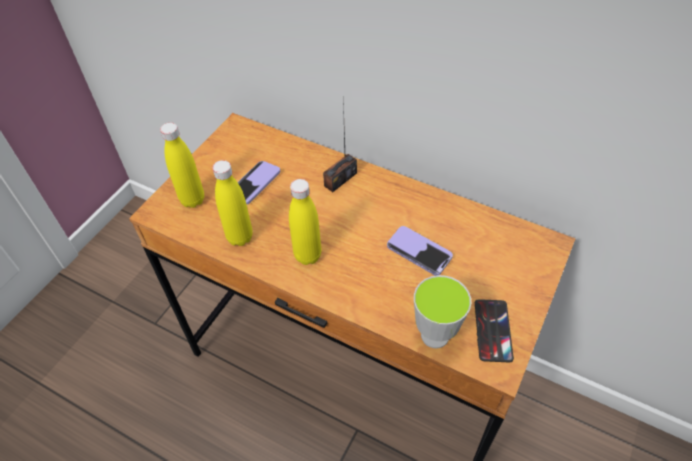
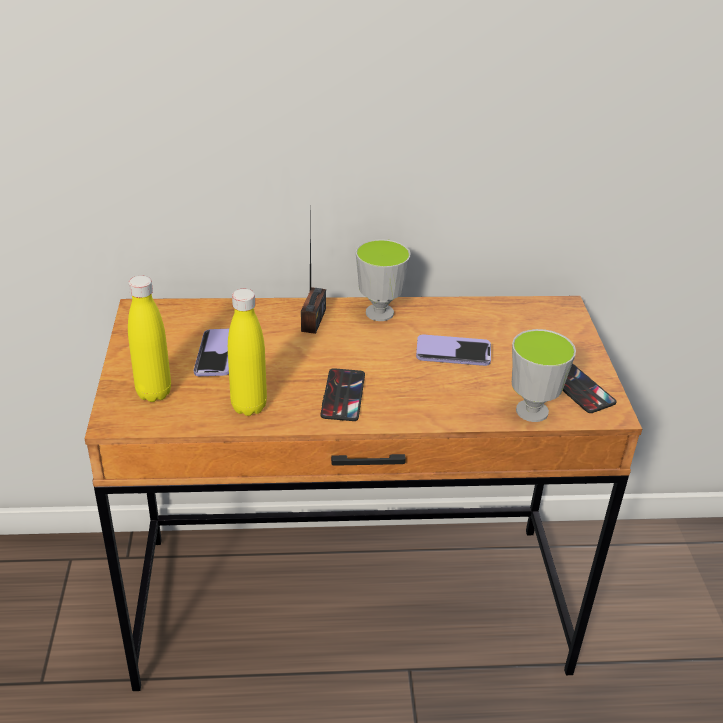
camera: 35 degrees left, 15 degrees down
yellow bottle [289,179,321,265] -> phone [320,368,365,421]
none -> cup [356,239,411,321]

